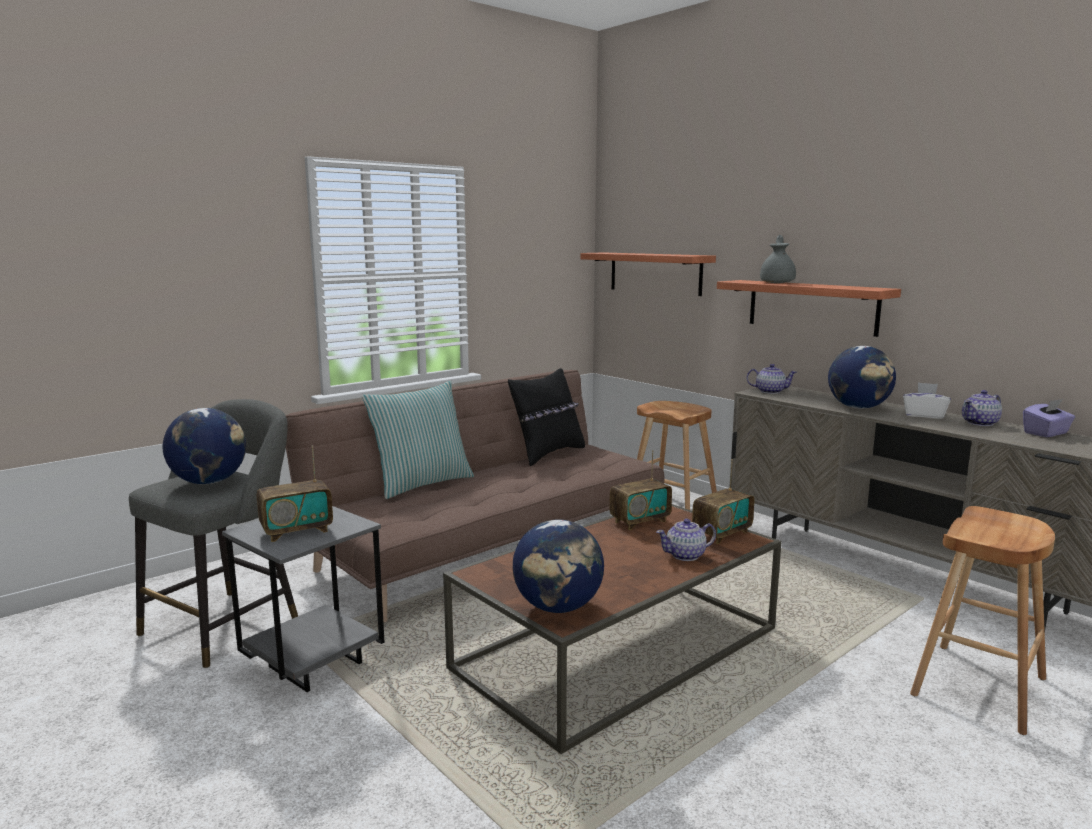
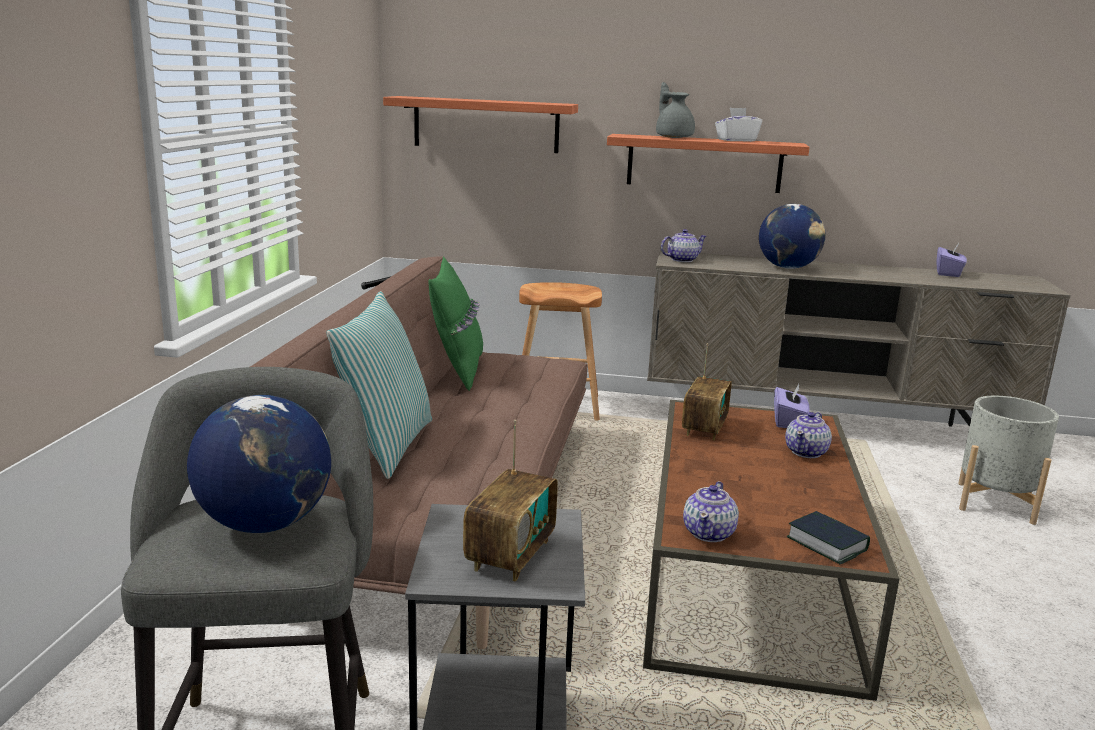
camera: 40 degrees left, 5 degrees up
black pillow [508,368,585,466] -> green pillow [429,257,483,391]
globe [513,519,604,613] -> book [787,511,870,564]
radio [692,459,754,544] -> purple tissue box [774,382,809,428]
white tissue box [903,382,951,419] -> white tissue box moved to [715,108,762,142]
brown stool [910,506,1055,735] -> grey planter [958,396,1059,525]
teapot [962,390,1002,426] -> teapot moved to [683,481,739,542]

